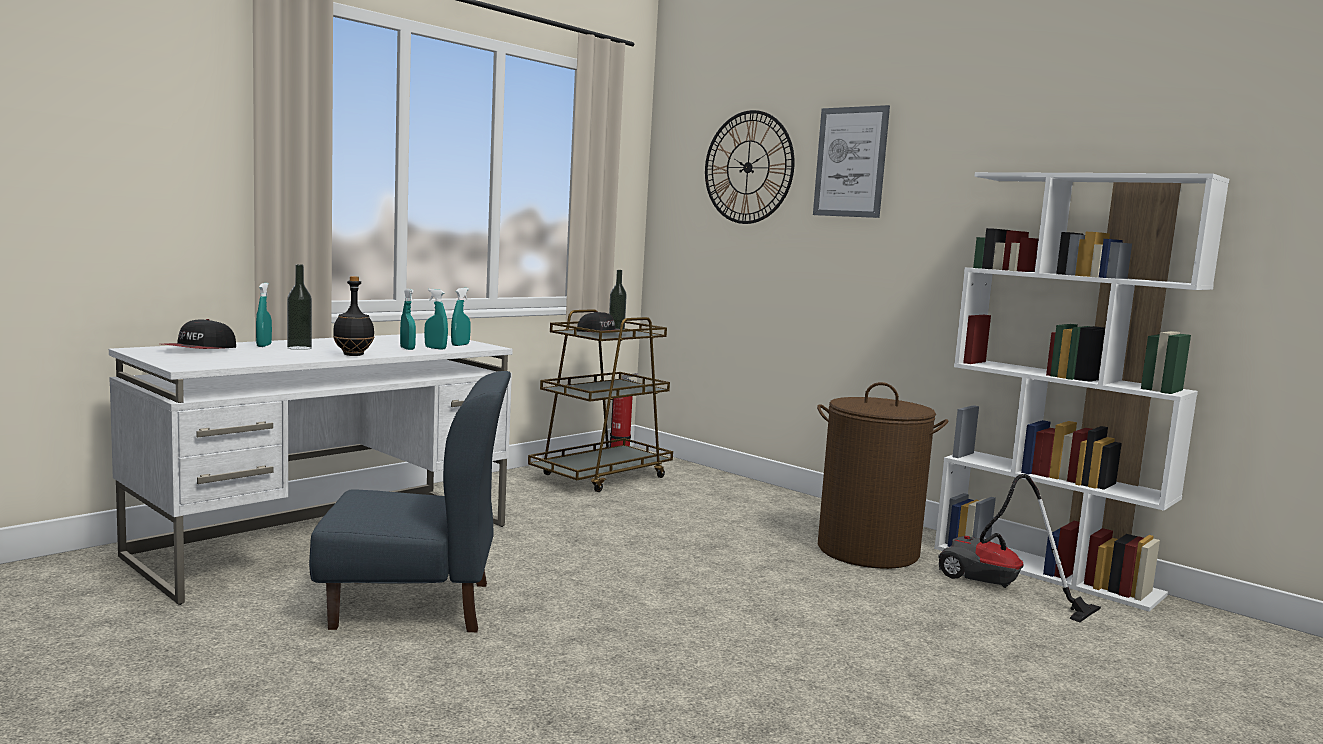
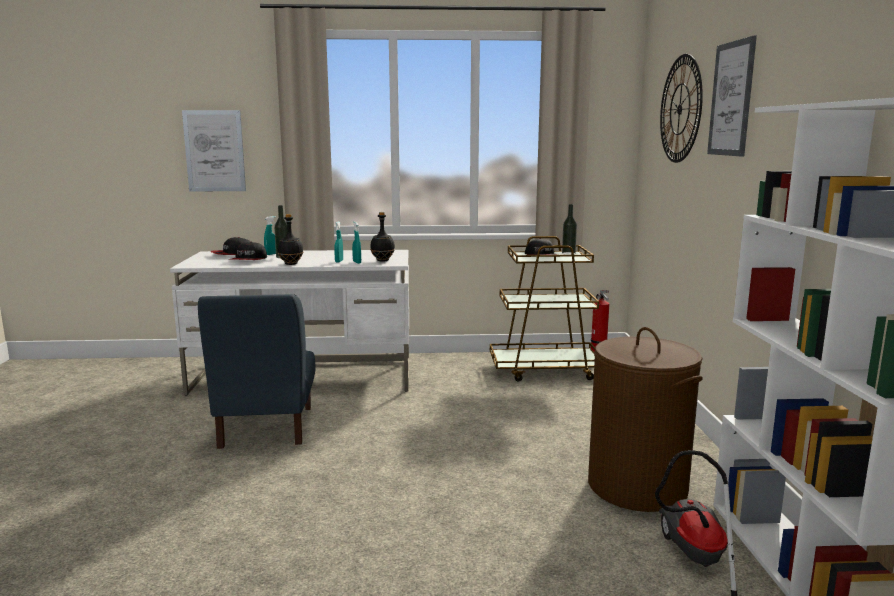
camera: 45 degrees right, 5 degrees up
blue chair [309,371,511,632] -> blue chair turned 45 degrees clockwise [198,294,316,449]
turquoise spray bottle [451,288,471,346] -> black bottle [370,212,395,262]
none -> picture [182,110,246,191]
none -> cap [232,242,267,260]

